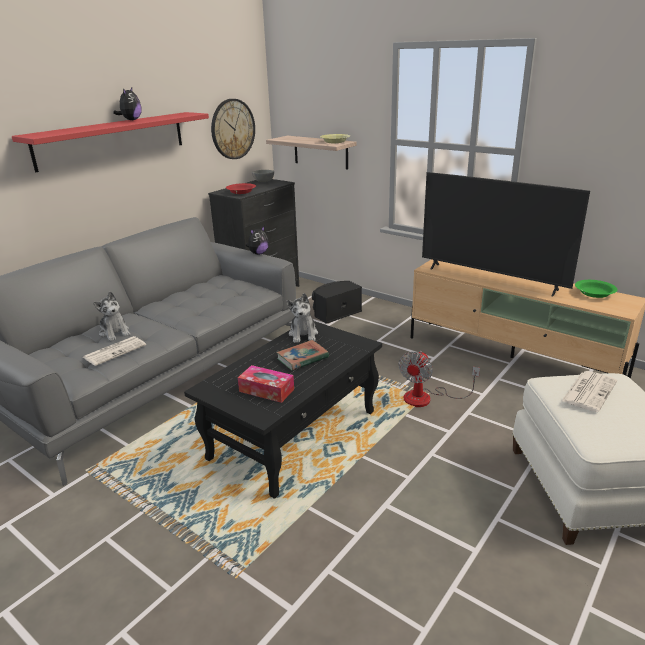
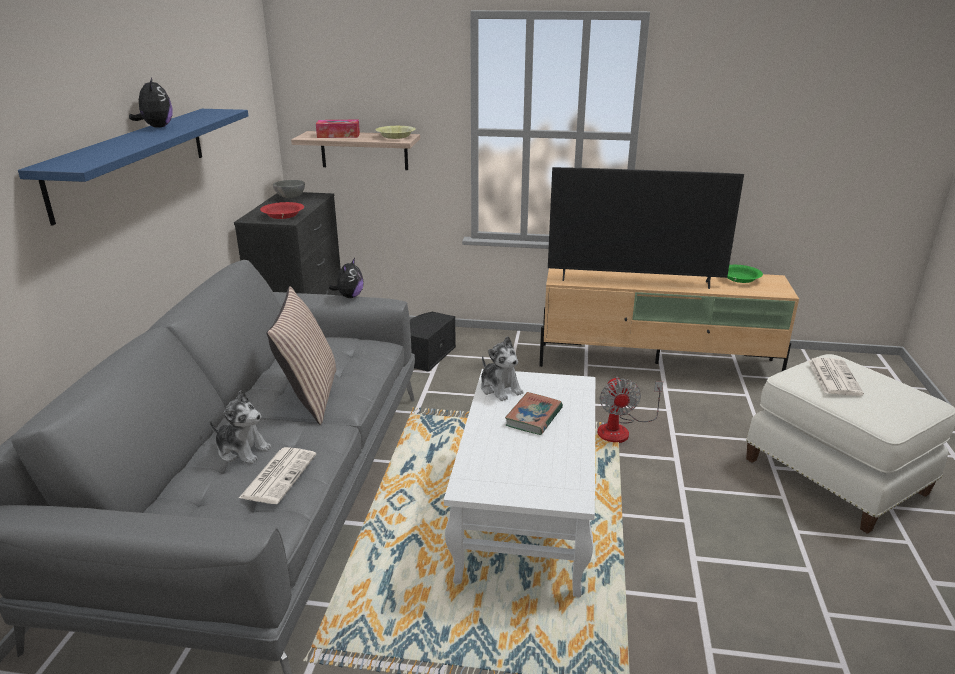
camera: 30 degrees left, 0 degrees up
red shelf [12,112,209,172] -> blue shelf [18,109,248,226]
black coffee table [184,321,382,499] -> white coffee table [444,369,595,597]
wall clock [211,99,255,159] -> none
tissue box [238,365,294,403] -> tissue box moved to [316,120,360,138]
none -> pillow [266,286,336,425]

